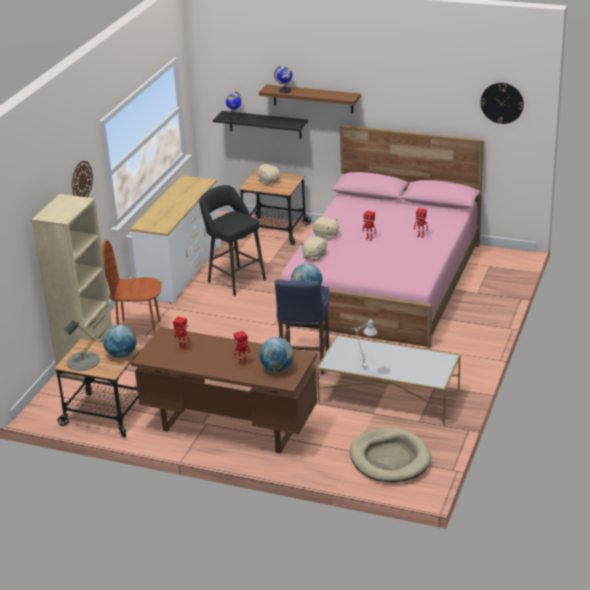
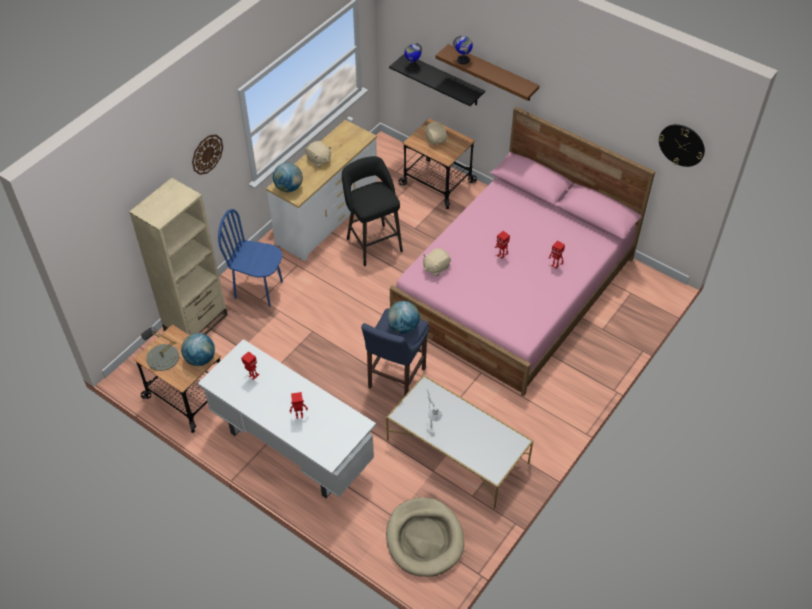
camera: 15 degrees right, 20 degrees up
brown chair [102,240,162,334] -> blue chair [218,209,283,307]
brown desk [131,327,317,454] -> white desk [198,339,376,498]
globe [259,337,294,372] -> globe moved to [273,162,303,192]
beige plush toy [313,217,340,240] -> beige plush toy moved to [305,141,331,167]

